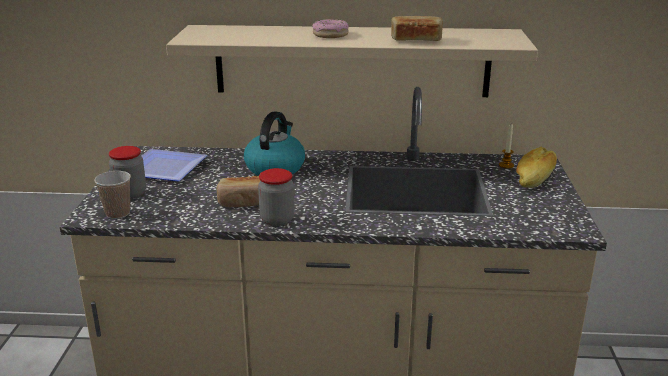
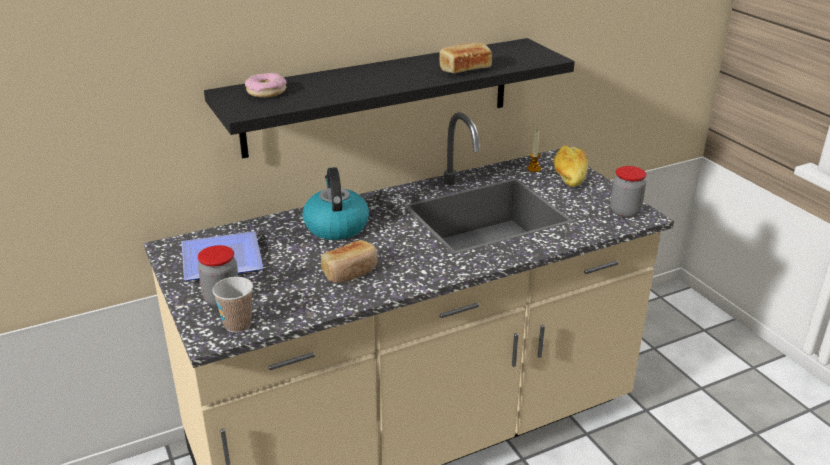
camera: 30 degrees left, 5 degrees up
beige shelf [166,25,538,97] -> black shelf [204,38,575,158]
jar [258,168,295,226] -> jar moved to [610,166,647,218]
donut [312,19,349,38] -> donut moved to [245,73,287,98]

